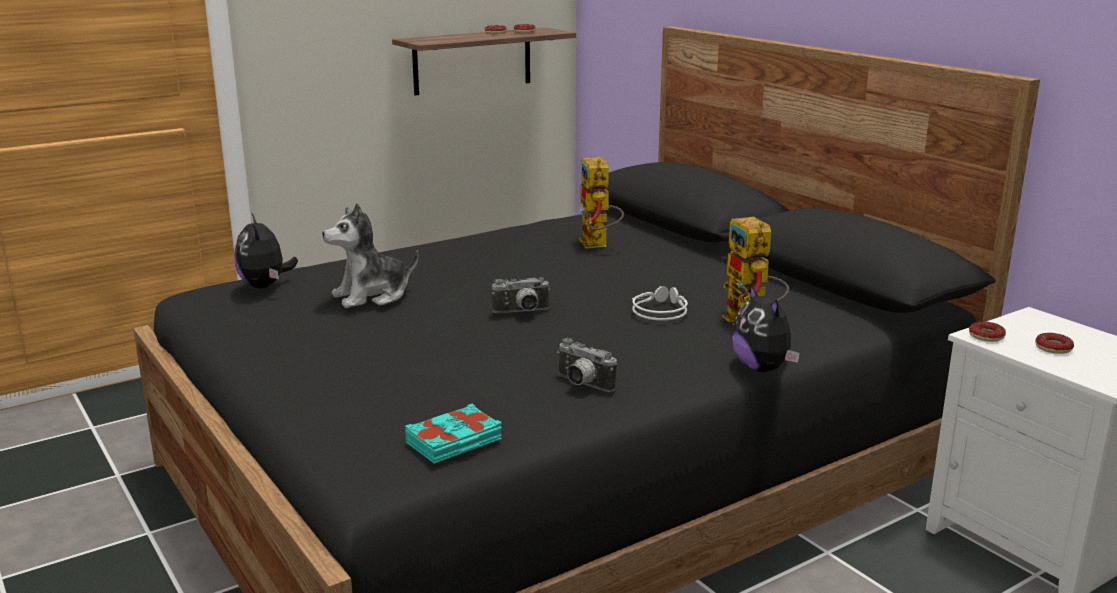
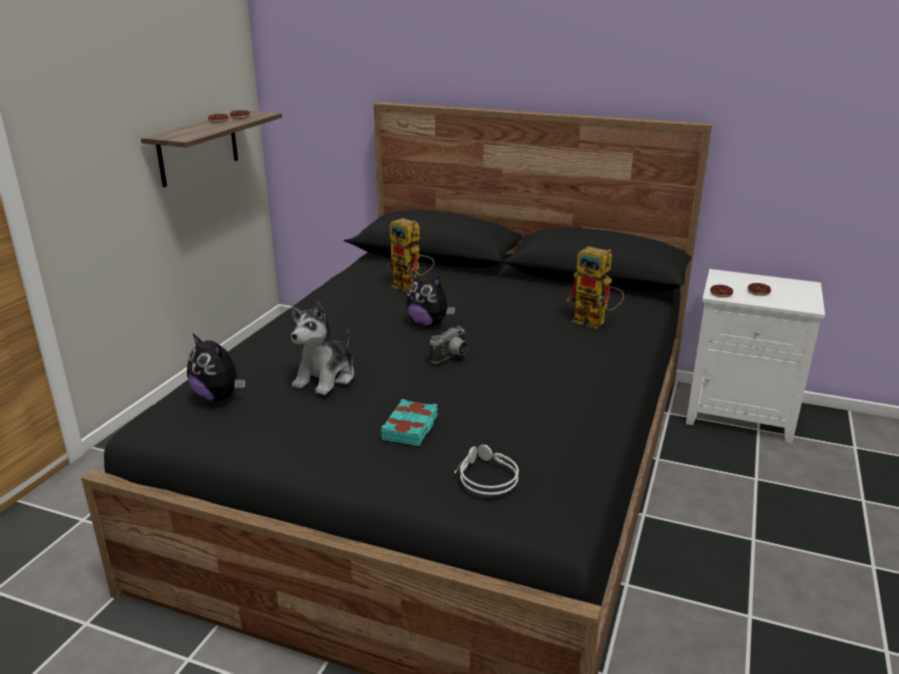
camera: 35 degrees left, 5 degrees up
turquoise book [405,404,502,464] -> turquoise book moved to [381,399,438,446]
camera [557,338,617,392] -> none
grey headphones [632,286,688,321] -> grey headphones moved to [454,445,519,495]
plush toy [732,284,800,372] -> plush toy moved to [406,270,455,326]

